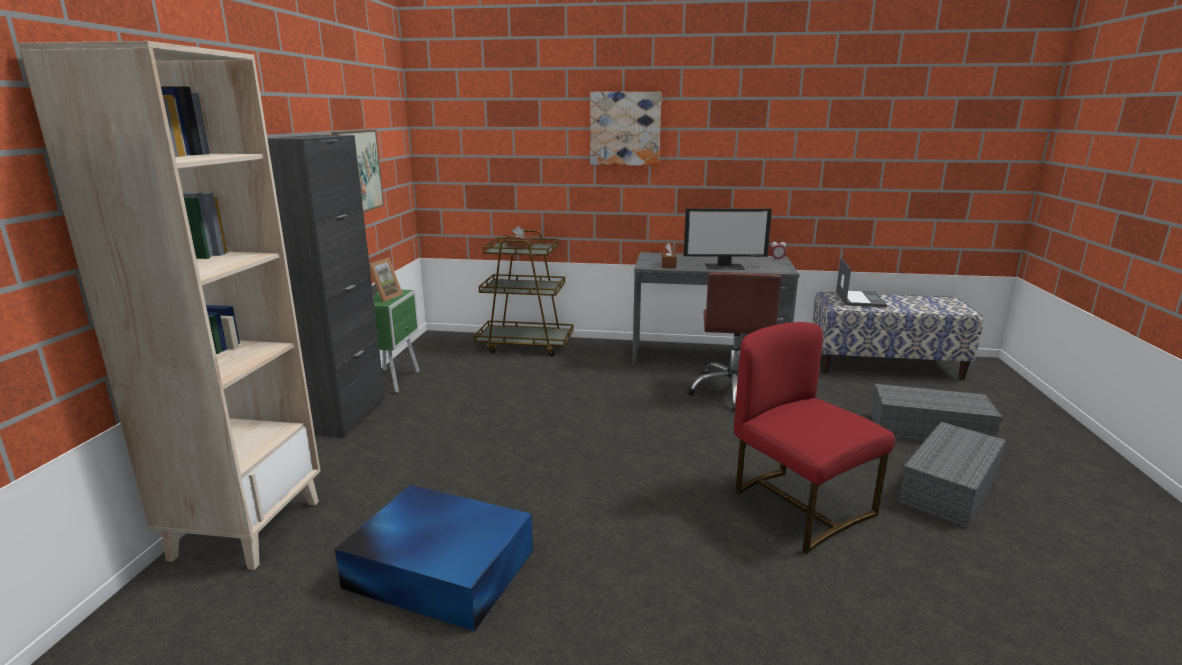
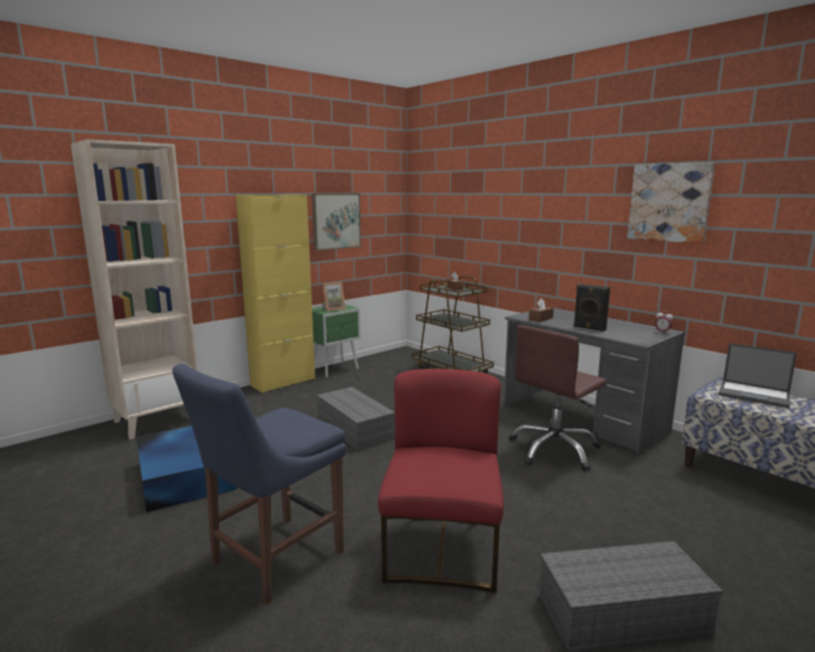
camera: 40 degrees right, 5 degrees down
black cabinet [267,135,385,437] -> yellow cabinet [236,195,315,393]
picture [590,92,661,166] -> picture moved to [627,162,715,244]
monitor [684,208,772,270] -> black speaker [573,284,610,332]
laptop [836,258,887,307] -> laptop turned 75 degrees clockwise [718,343,797,408]
grey storage box [871,384,1002,441] -> grey storage box moved to [317,387,395,451]
none -> blue chair [172,364,346,605]

